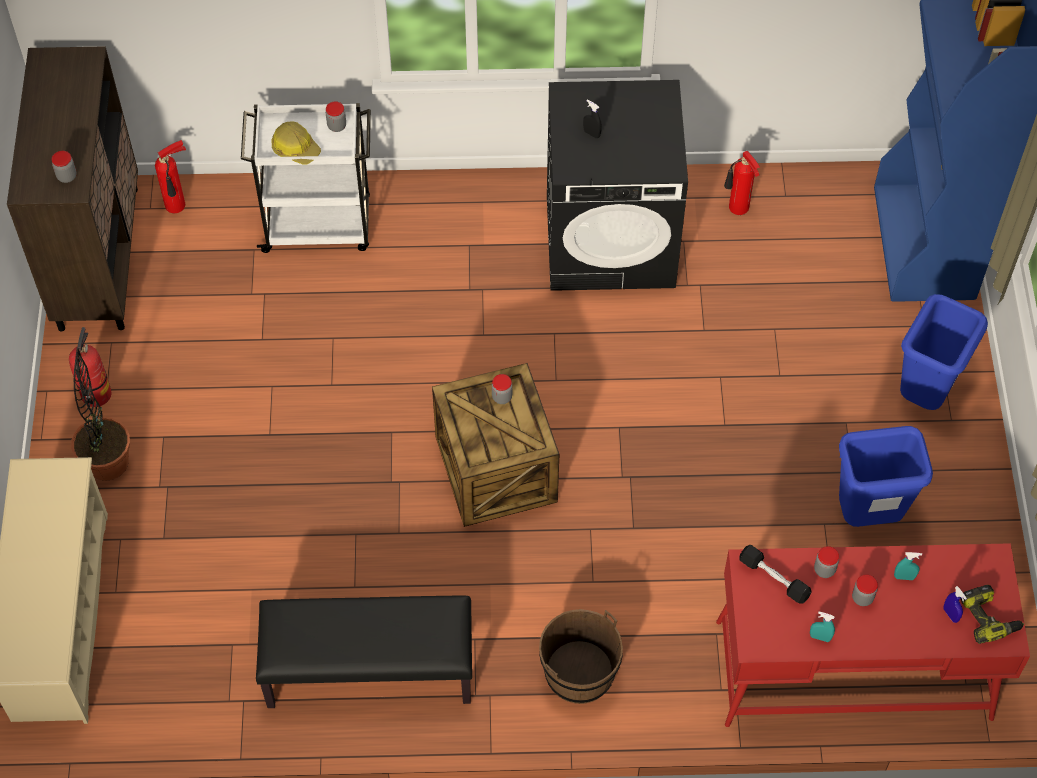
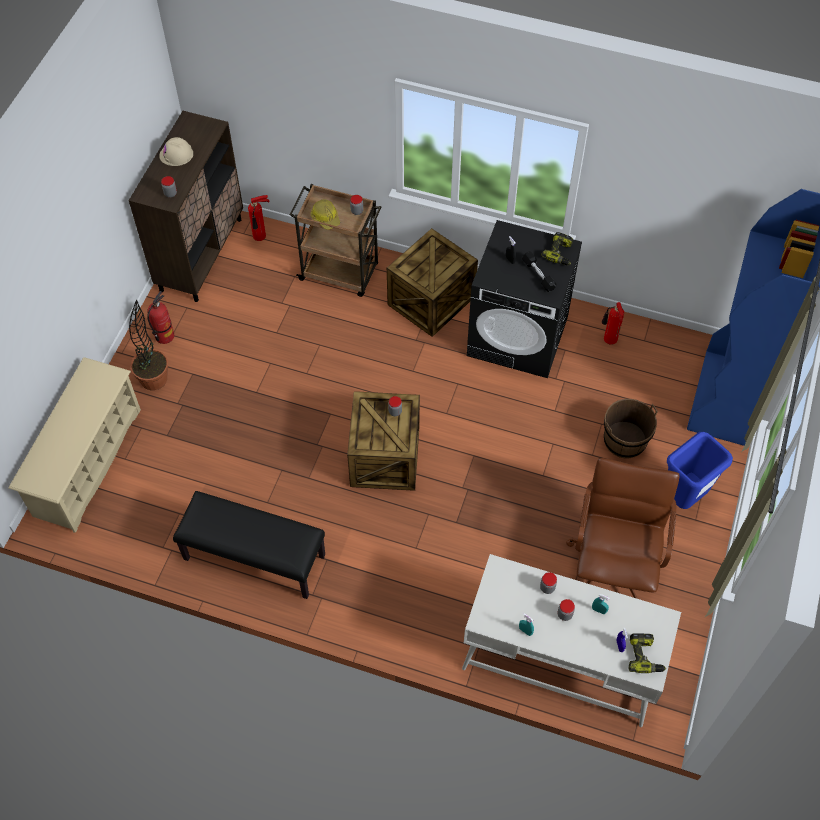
camera: 20 degrees right, 0 degrees up
white cart [241,103,371,253] -> brown cart [289,184,381,297]
brown bucket [539,609,623,704] -> brown bucket moved to [604,399,658,459]
red desk [716,543,1030,727] -> white desk [462,554,681,727]
black dumbbell [739,545,812,604] -> black dumbbell moved to [522,251,556,292]
blue trash can [839,426,933,527] -> brown office chair [566,458,680,599]
none -> beige hard hat [159,137,193,166]
none -> crate [387,228,478,337]
none -> power drill [541,232,573,265]

